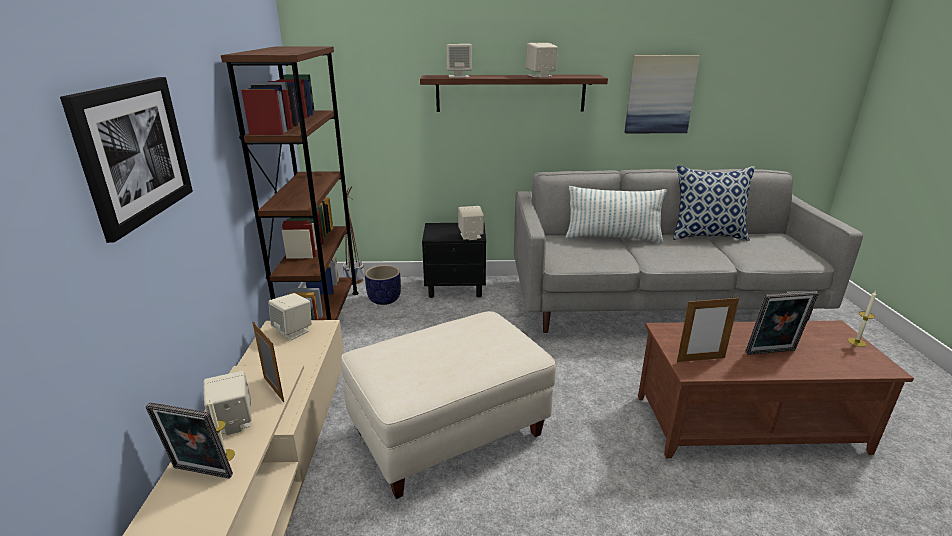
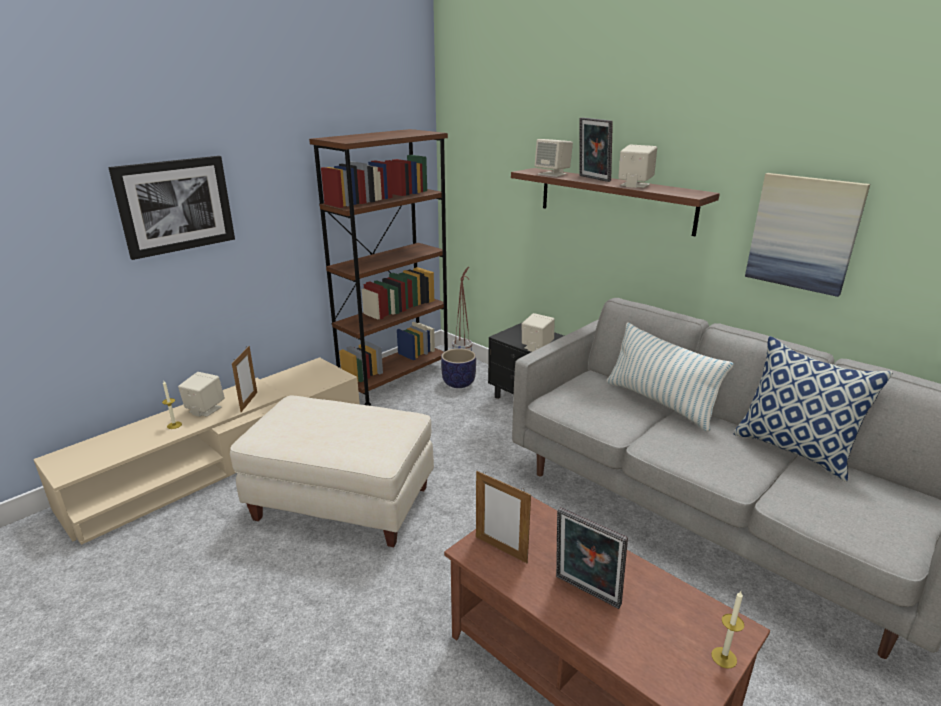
camera: 45 degrees right, 0 degrees up
picture frame [146,403,233,479] -> picture frame moved to [579,118,613,182]
beige speaker [268,293,312,340] -> none

